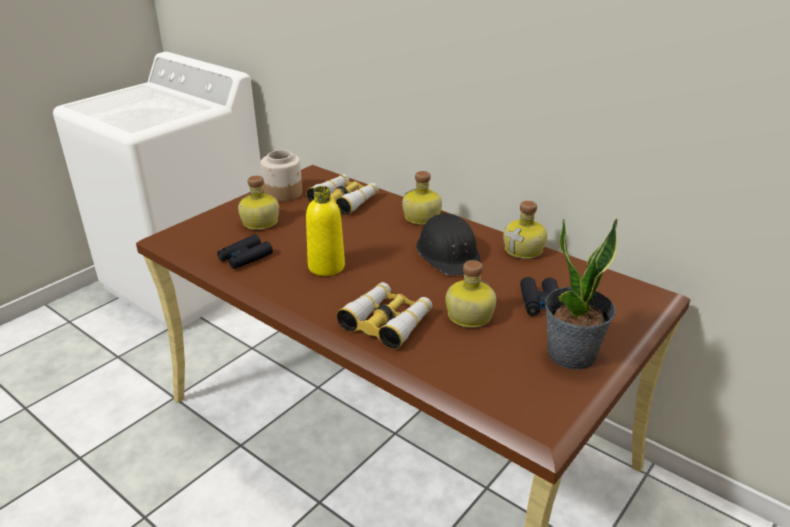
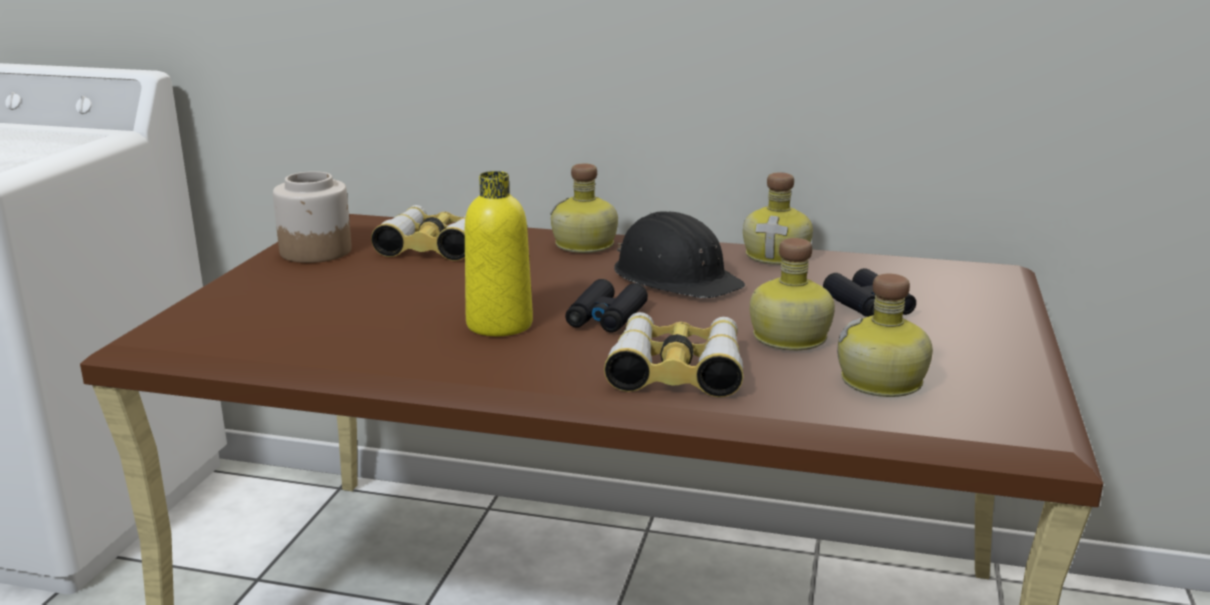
camera: 25 degrees left, 10 degrees down
black binoculars [217,235,273,269] -> black binoculars moved to [565,279,648,332]
bottle [238,175,279,230] -> bottle moved to [837,274,933,397]
potted plant [545,218,617,370] -> none

